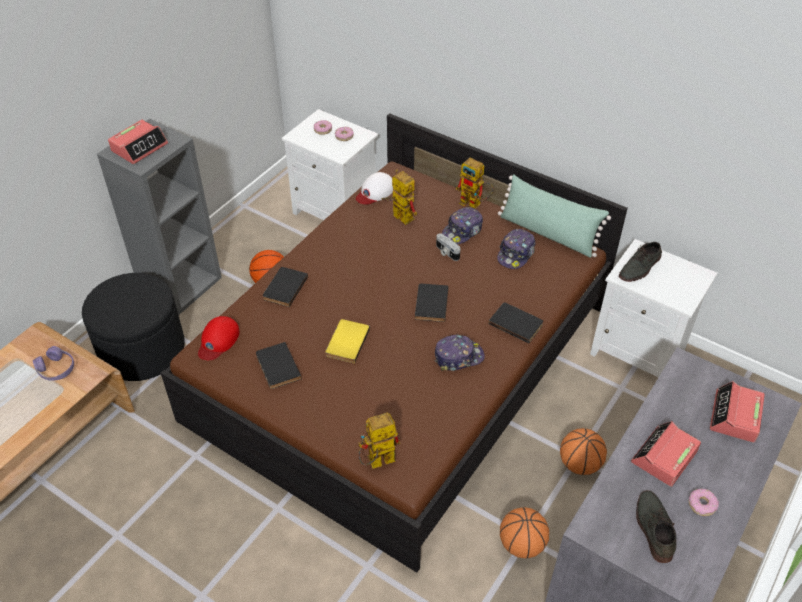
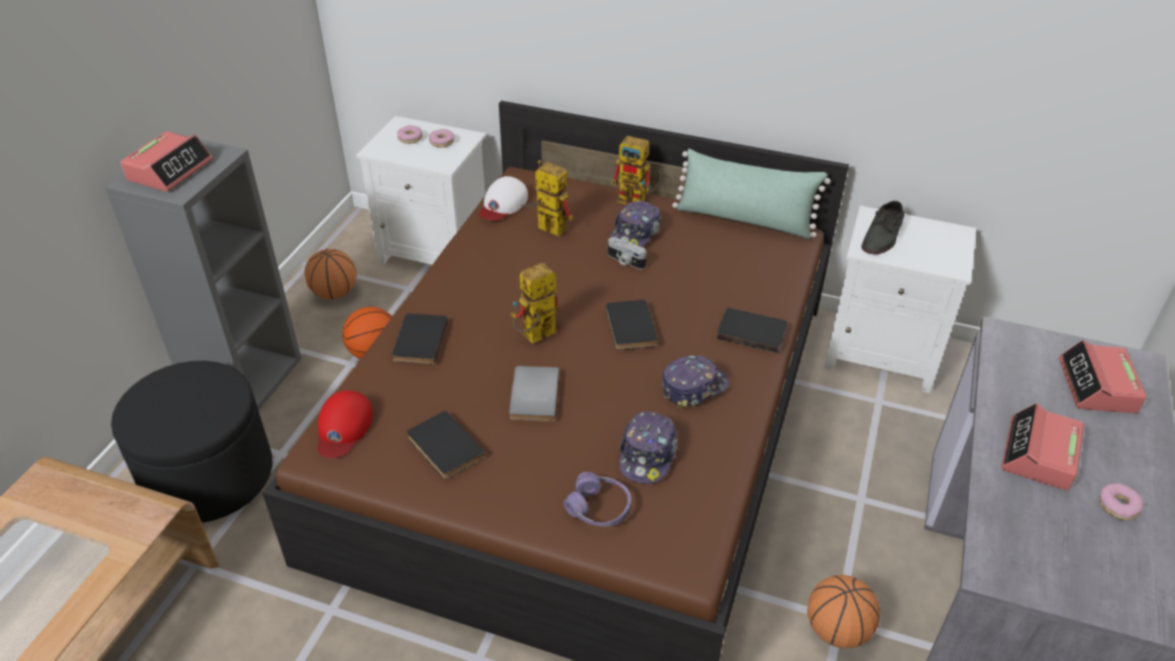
camera: 15 degrees left, 5 degrees down
purple headphones [33,346,74,381] -> purple headphones moved to [564,472,631,527]
yellow book [326,319,370,363] -> grey book [509,366,560,422]
toy robot [358,412,400,469] -> toy robot moved to [511,263,559,343]
cap [497,229,535,269] -> cap moved to [619,411,678,484]
basketball [560,428,607,475] -> basketball moved to [304,249,356,299]
grey shoe [636,490,676,563] -> none

